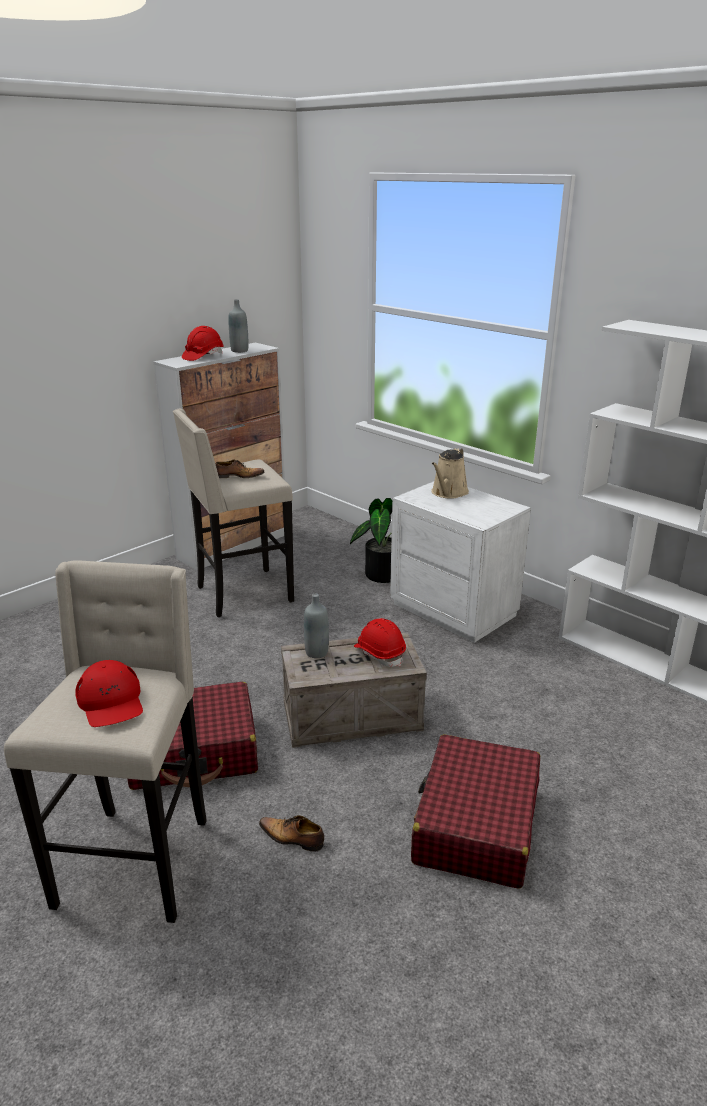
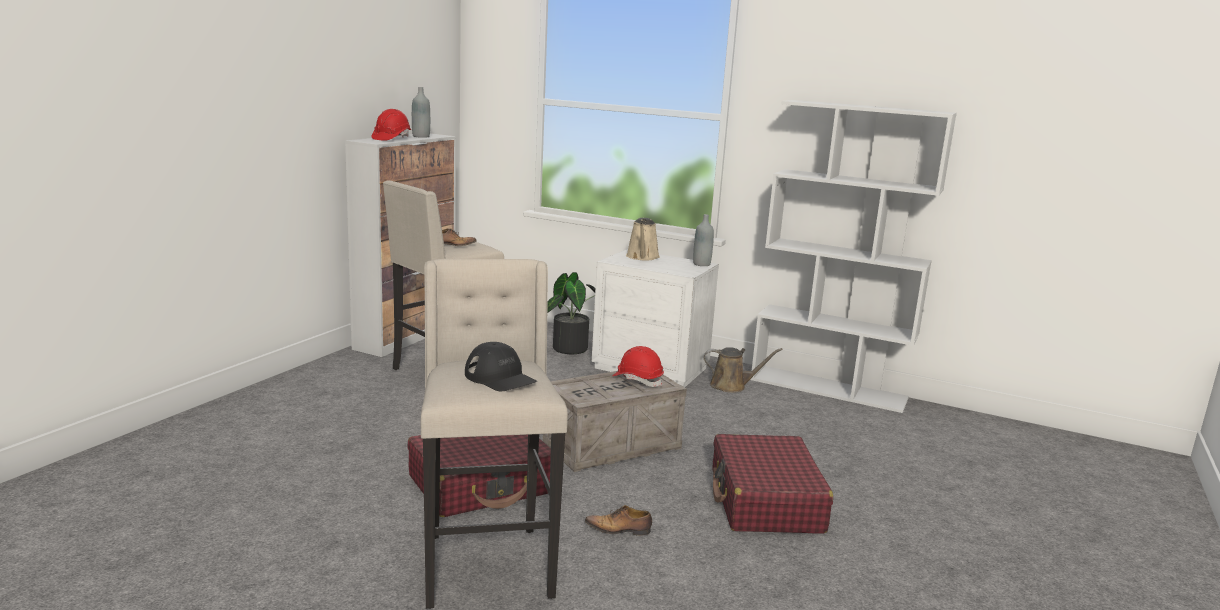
camera: 20 degrees left, 10 degrees down
red cap [75,660,143,727] -> black cap [465,342,537,391]
grey bottle [304,594,329,658] -> grey bottle moved to [693,214,714,266]
none -> brown watering can [704,348,783,393]

